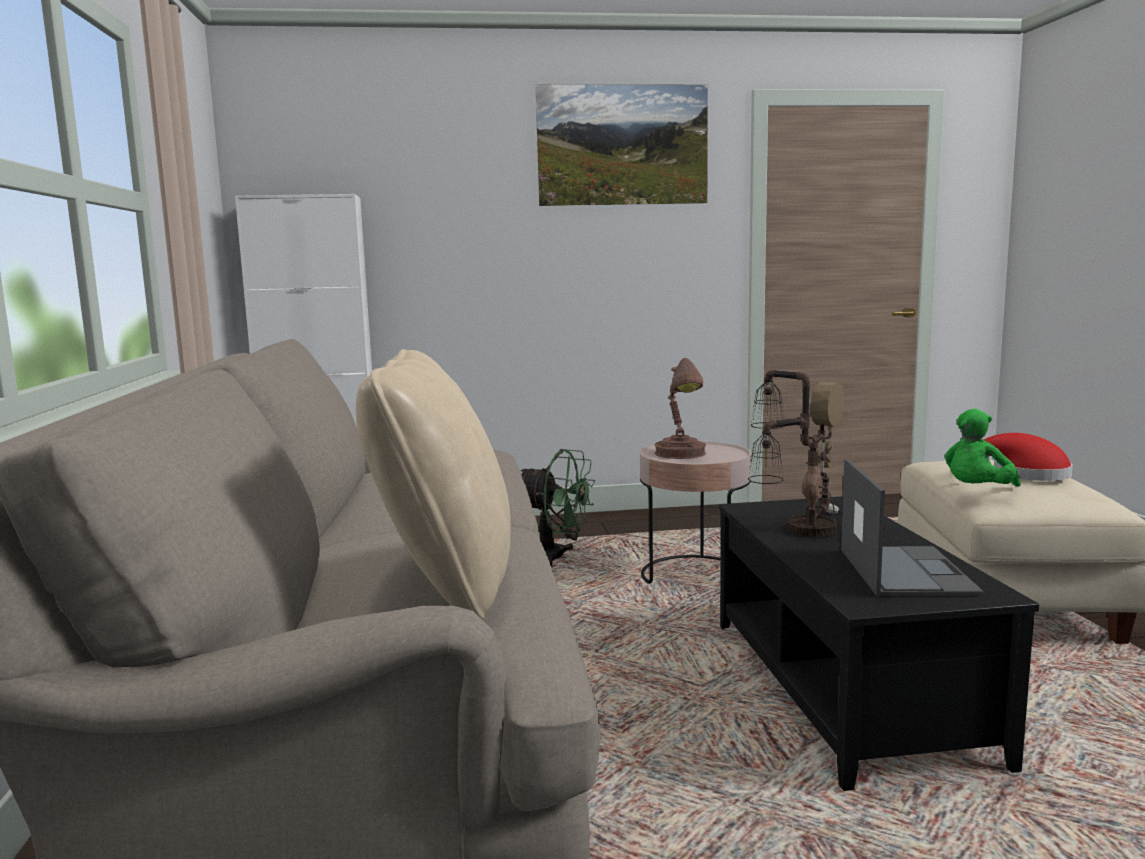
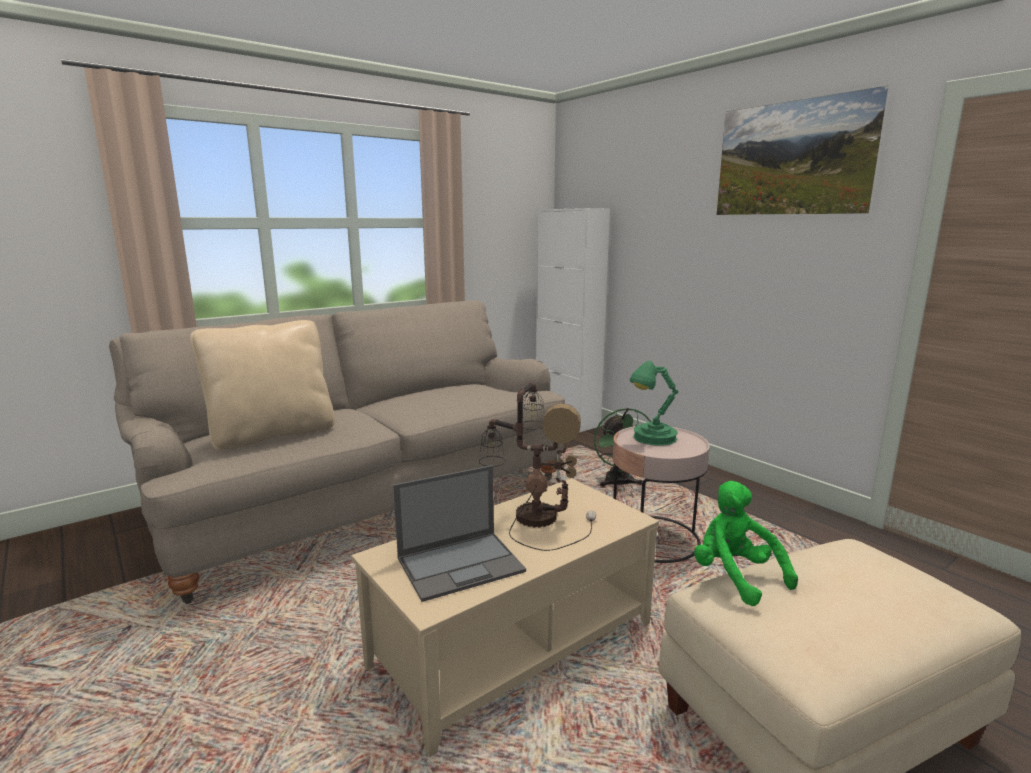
camera: 60 degrees right, 5 degrees up
brown table lamp [654,358,706,459] -> green table lamp [630,361,678,446]
black coffee table [719,496,1039,791] -> beige coffee table [351,478,659,757]
green plush toy [945,409,1020,487] -> green plush toy turned 45 degrees clockwise [694,481,798,606]
red hat [984,433,1073,481] -> none

